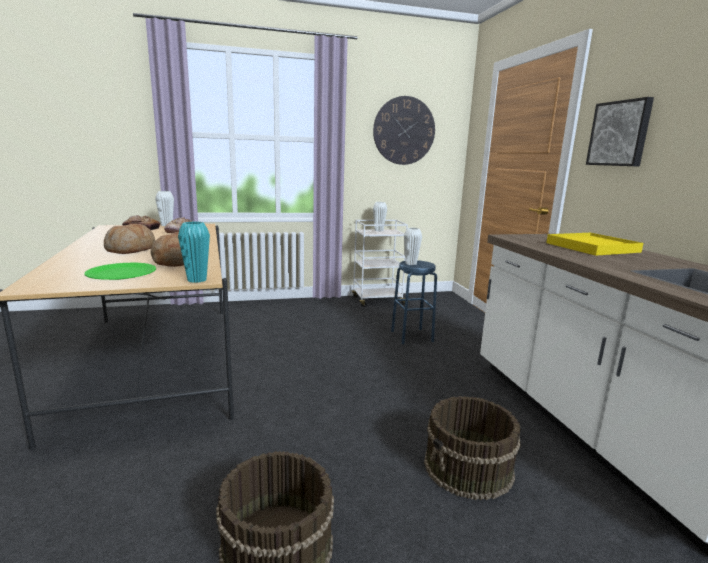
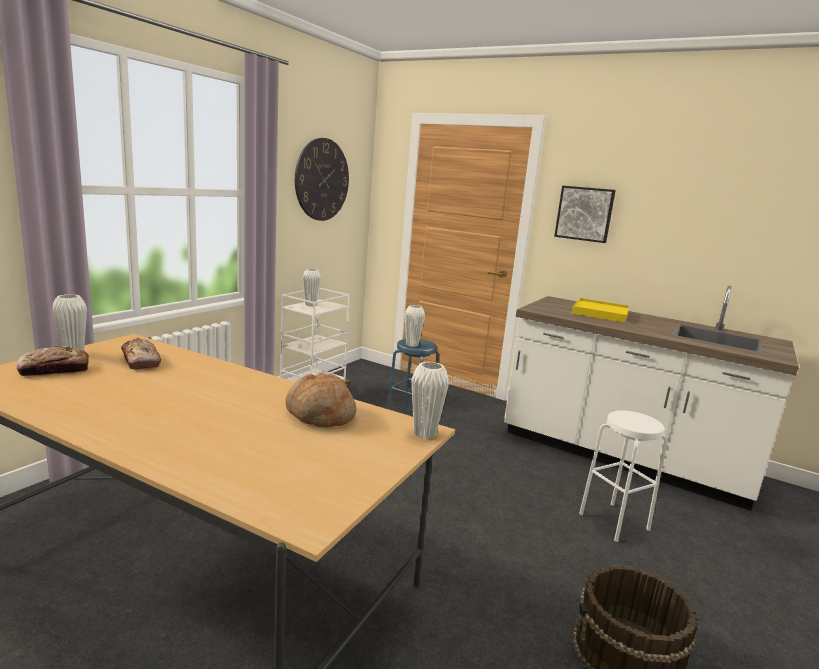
camera: 45 degrees left, 0 degrees up
green plate [84,263,156,280] -> none
bread [104,224,155,254] -> none
turquoise vase [178,221,210,283] -> white vase [411,361,449,439]
brown bucket [424,396,521,500] -> white stool [579,410,667,542]

